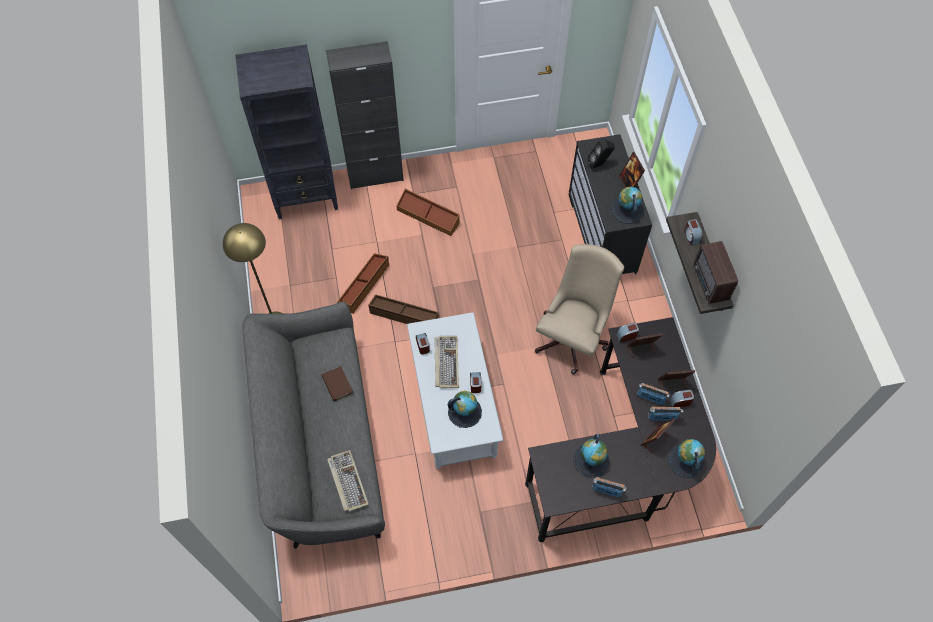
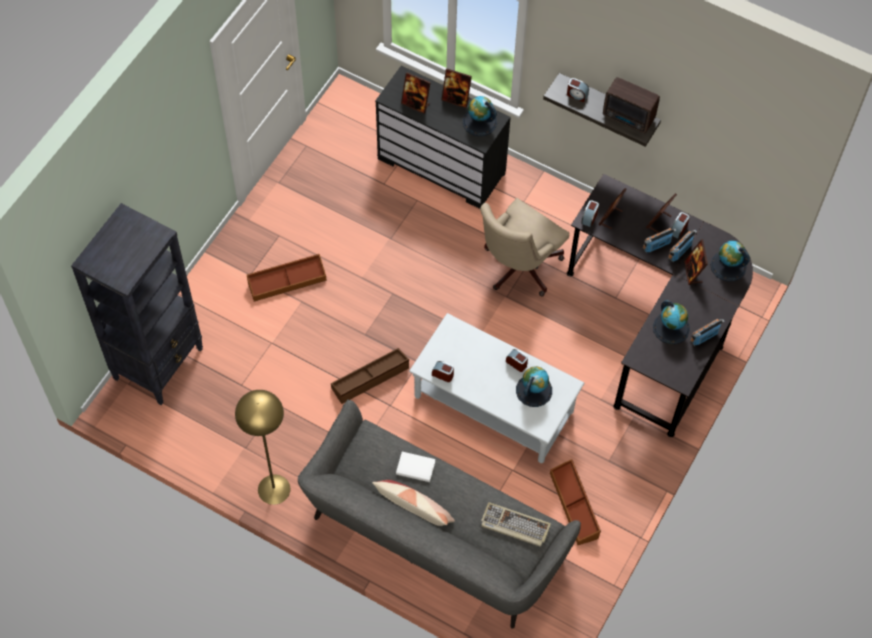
camera: 50 degrees left, 0 degrees up
brown book [321,366,353,401] -> white book [396,452,436,482]
black cabinet [326,41,404,189] -> none
brown storage box [337,253,389,314] -> brown storage box moved to [550,459,601,545]
keyboard [434,336,459,388] -> none
beige office chair [535,244,624,375] -> beige office chair turned 120 degrees counterclockwise [480,198,569,296]
black speaker [588,139,615,169] -> picture frame [401,72,431,114]
none -> pillow [372,480,455,526]

